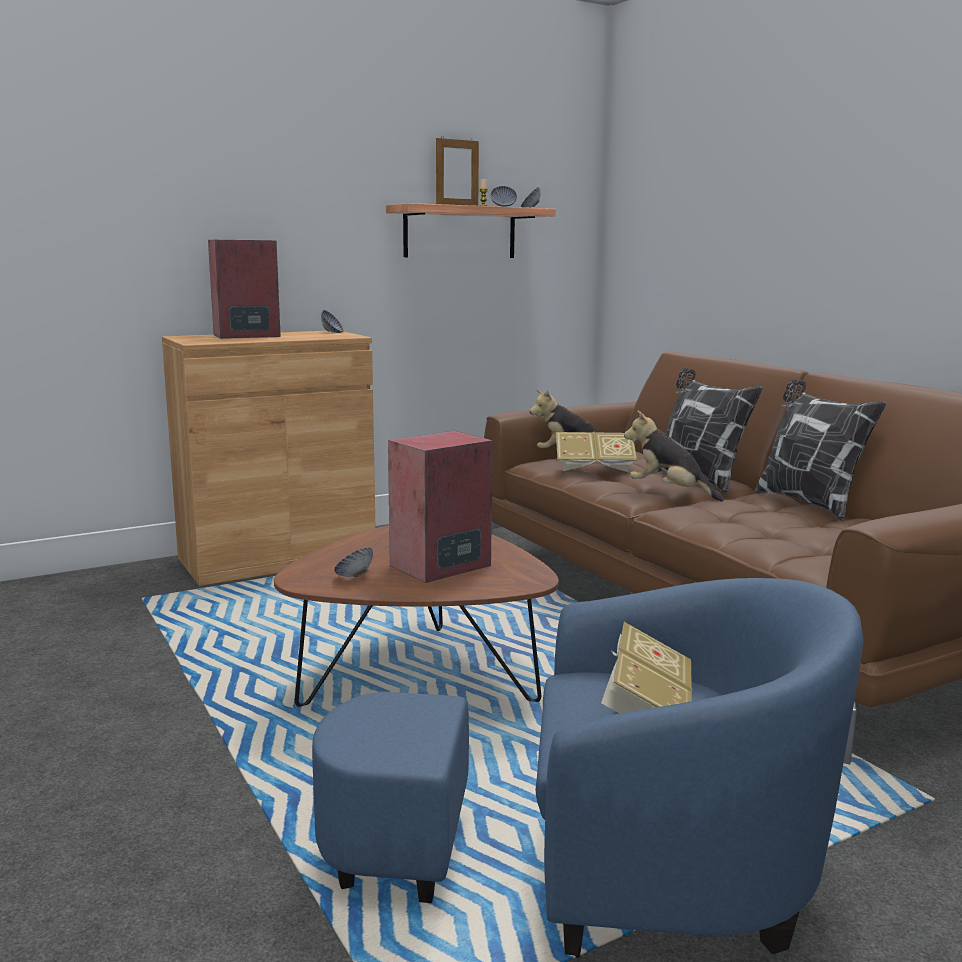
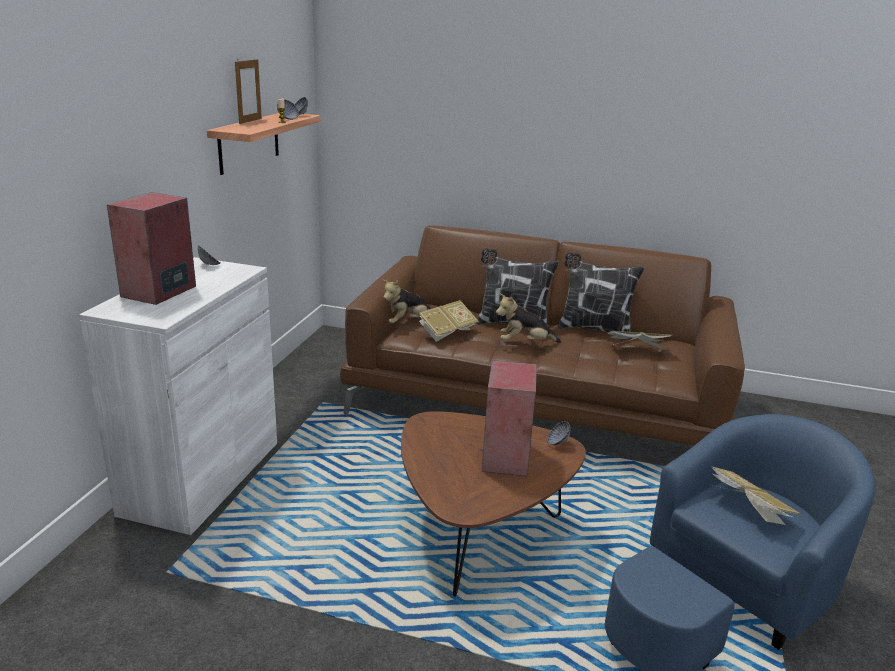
camera: 45 degrees left, 10 degrees up
brown cabinet [162,331,375,586] -> white cabinet [79,257,277,535]
bowl [334,547,373,577] -> bowl moved to [547,421,570,445]
none -> book [607,331,672,348]

